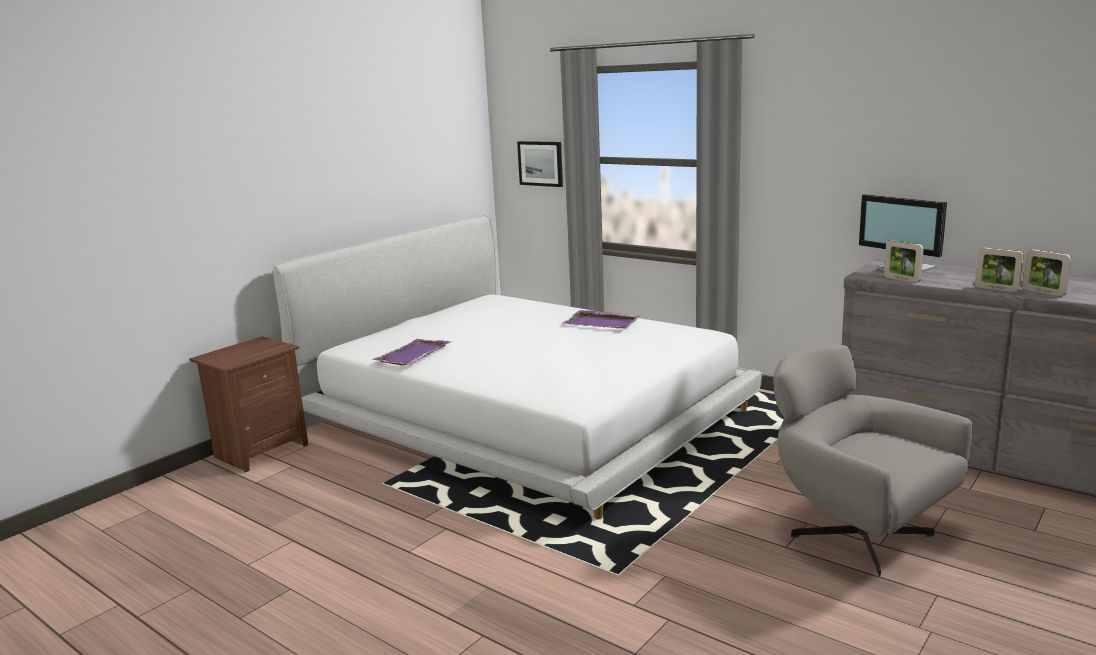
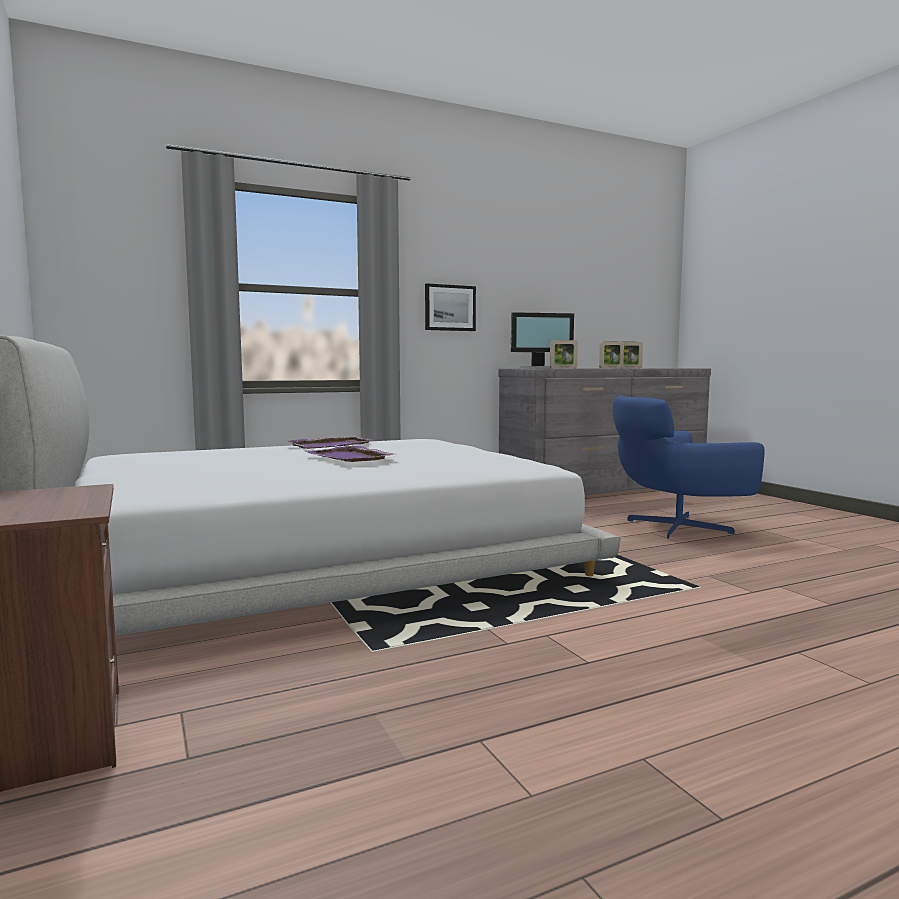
camera: 65 degrees left, 10 degrees down
purple tray [372,339,451,365] -> purple tray moved to [305,445,393,462]
picture [517,141,563,187] -> picture moved to [425,283,476,331]
grey armchair [774,345,973,577] -> blue armchair [613,396,764,539]

